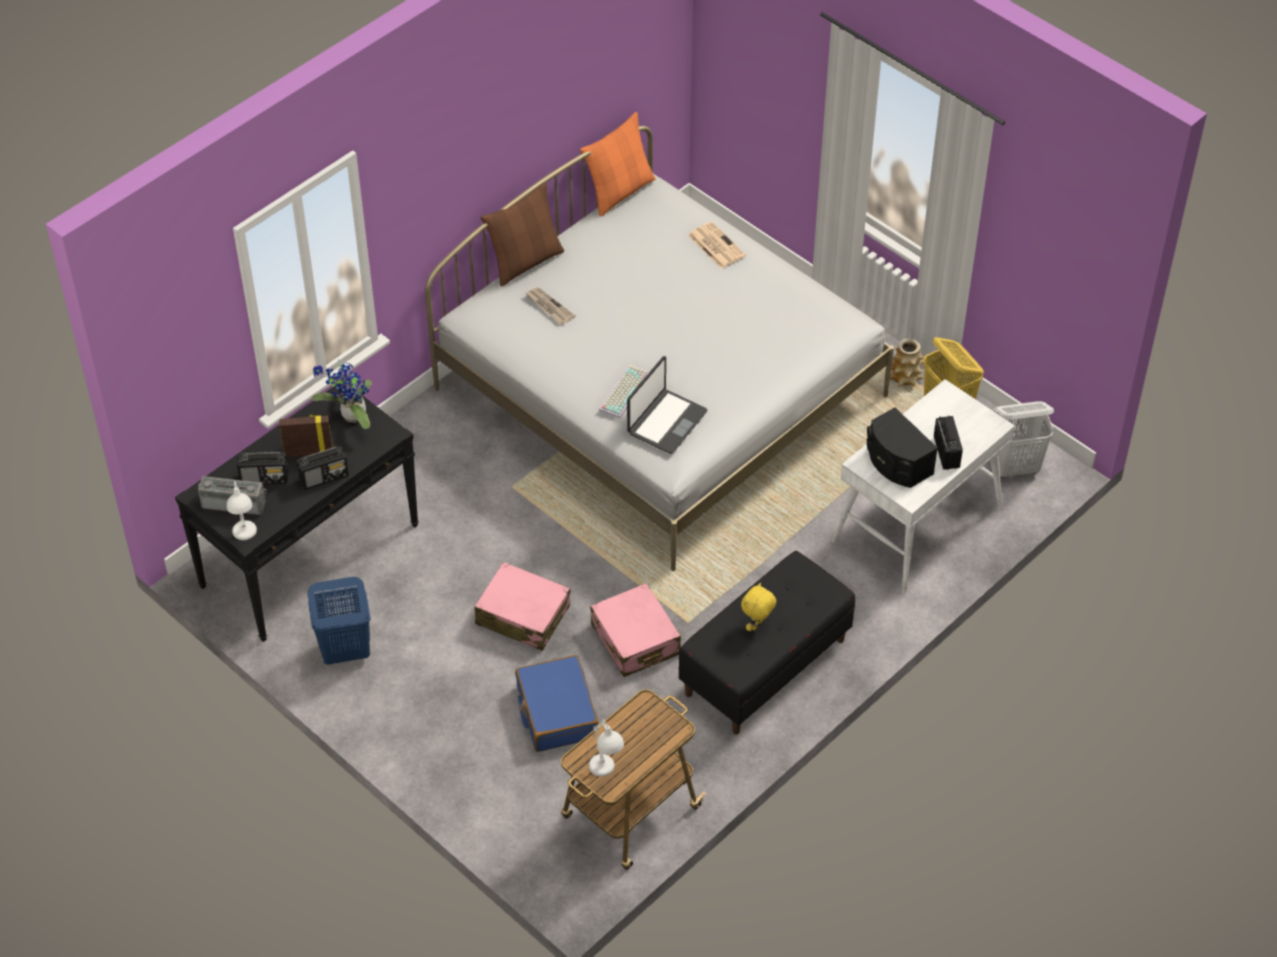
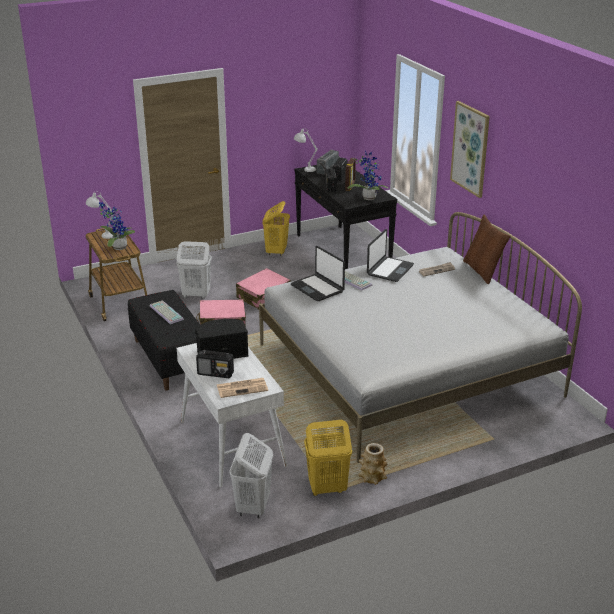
camera: 110 degrees right, 20 degrees down
blue laundry basket [307,577,371,665] -> yellow laundry basket [262,201,290,256]
blue suitcase [515,655,599,752] -> white laundry basket [176,241,212,299]
orange pillow [580,112,656,217] -> none
newspaper [688,222,746,269] -> newspaper moved to [217,378,268,398]
yellow plush toy [741,582,777,631] -> keyboard [150,301,184,324]
none -> potted plant [99,202,135,250]
none -> laptop [367,229,414,282]
none -> picture [450,101,490,198]

